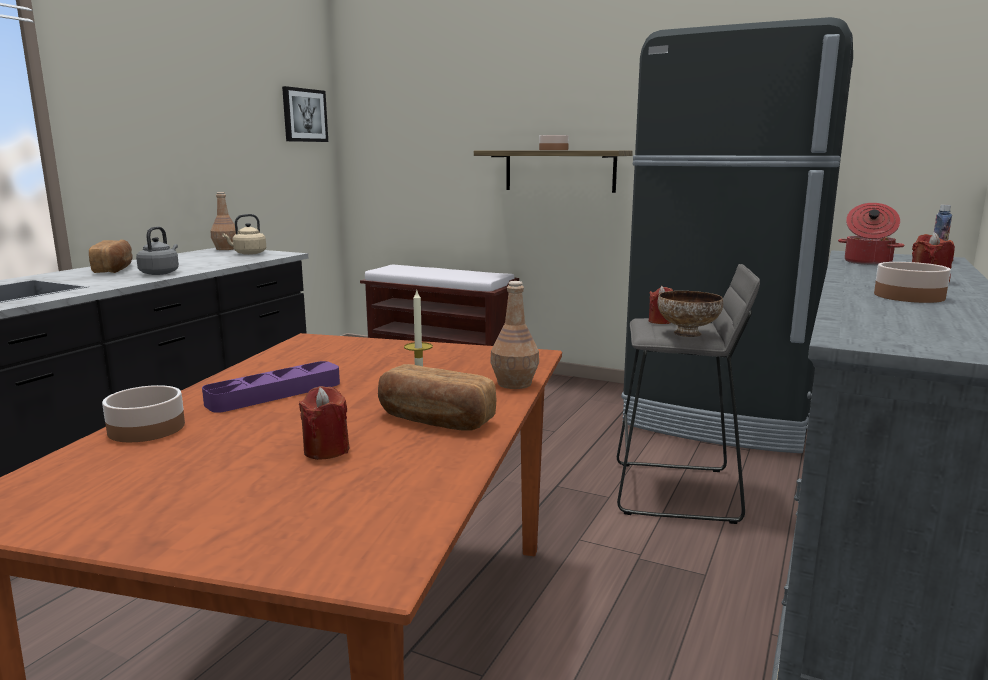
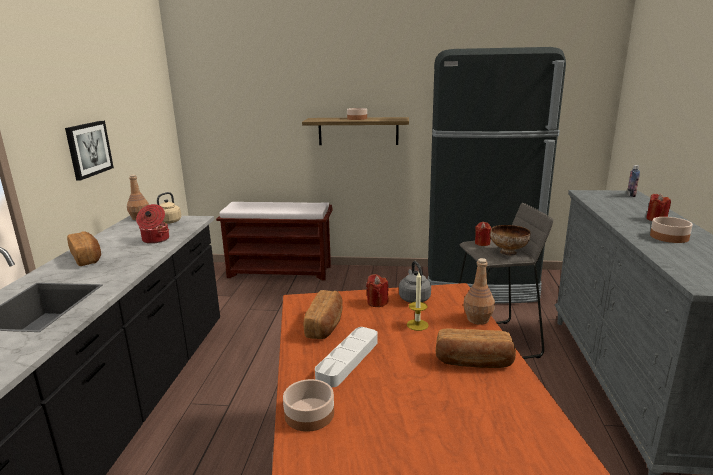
camera: 20 degrees left, 5 degrees up
grey kettle [136,226,179,275] -> grey kettle moved to [399,261,431,303]
purple tray [202,361,340,413] -> white tray [315,327,378,387]
picture [282,86,328,142] -> picture moved to [65,121,114,180]
red candle [299,386,349,460] -> red candle moved to [366,274,389,307]
cooking pot [838,203,905,265] -> cooking pot moved to [136,204,169,244]
none -> bread [304,290,343,339]

